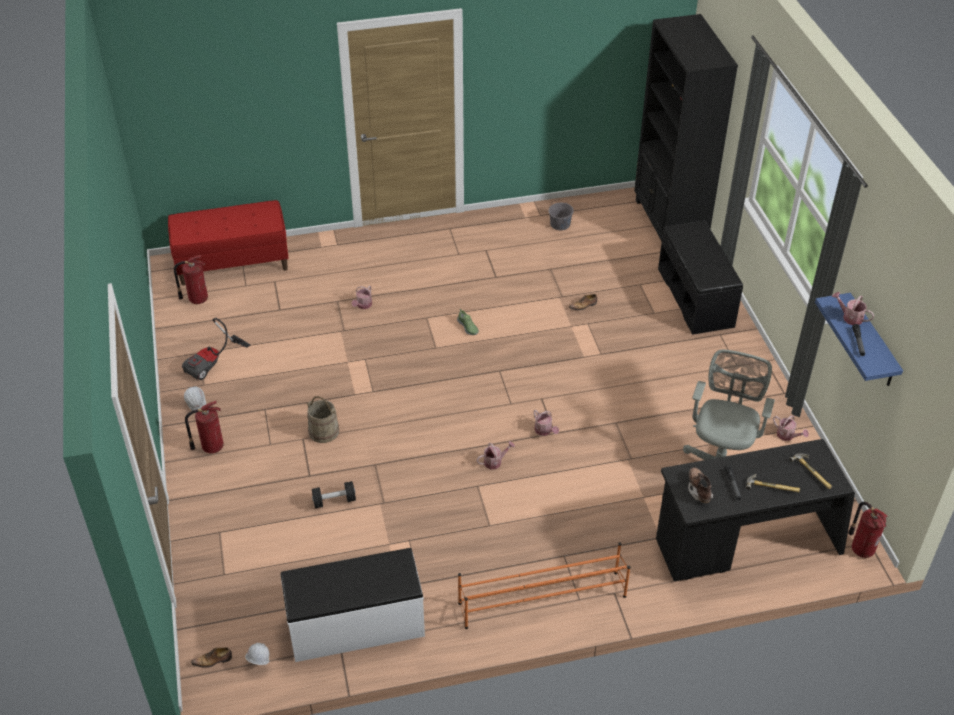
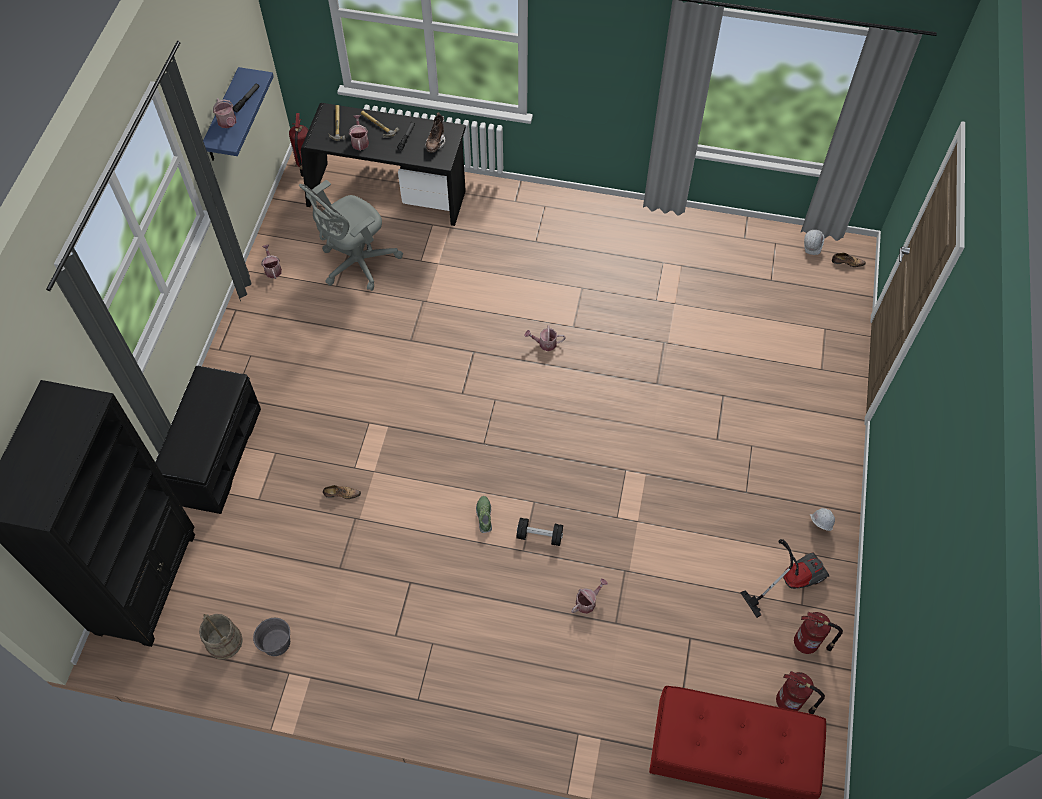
camera: 155 degrees left, 15 degrees up
fire extinguisher [185,401,224,453] -> fire extinguisher moved to [794,612,843,654]
white bench [281,548,425,662] -> none
beige bucket [306,396,339,443] -> beige bucket moved to [199,614,243,659]
black dumbbell [312,481,356,508] -> black dumbbell moved to [516,518,563,546]
orange shoe rack [458,542,630,629] -> none
watering can [534,410,559,436] -> watering can moved to [349,115,369,151]

